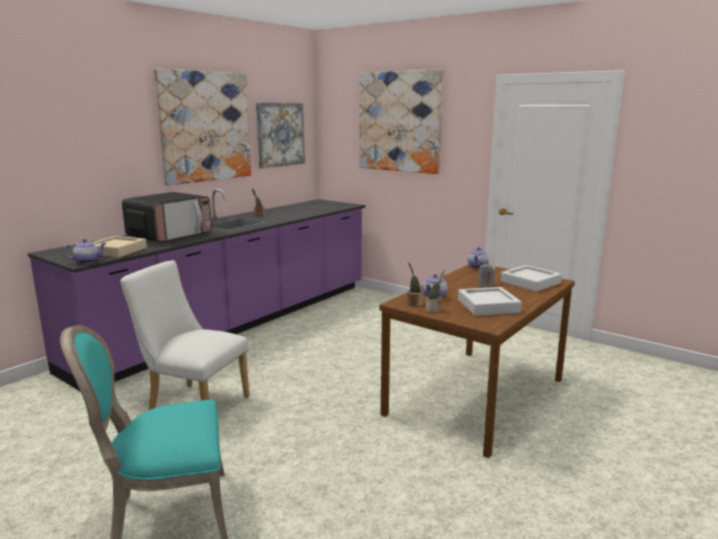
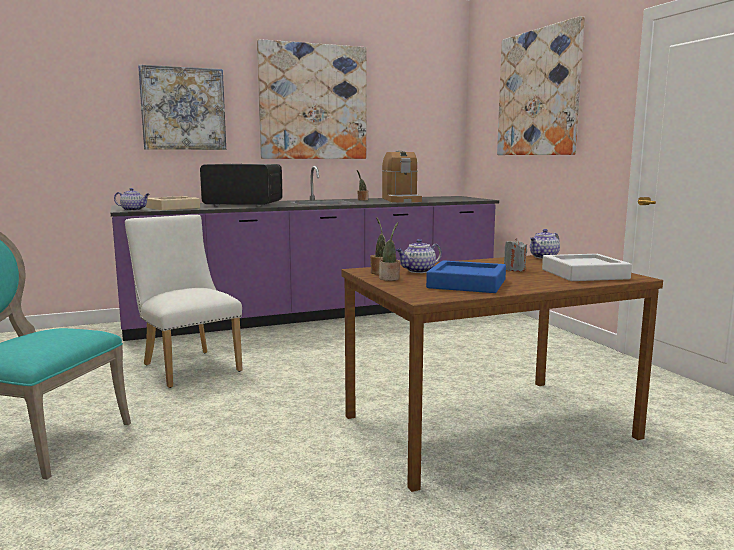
camera: 30 degrees right, 5 degrees down
microwave [122,192,212,243] -> microwave turned 150 degrees counterclockwise [200,164,283,207]
picture [256,103,305,168] -> picture moved to [138,65,226,150]
grey tray [458,287,522,316] -> blue tray [426,260,506,293]
none -> coffee machine [382,151,422,202]

